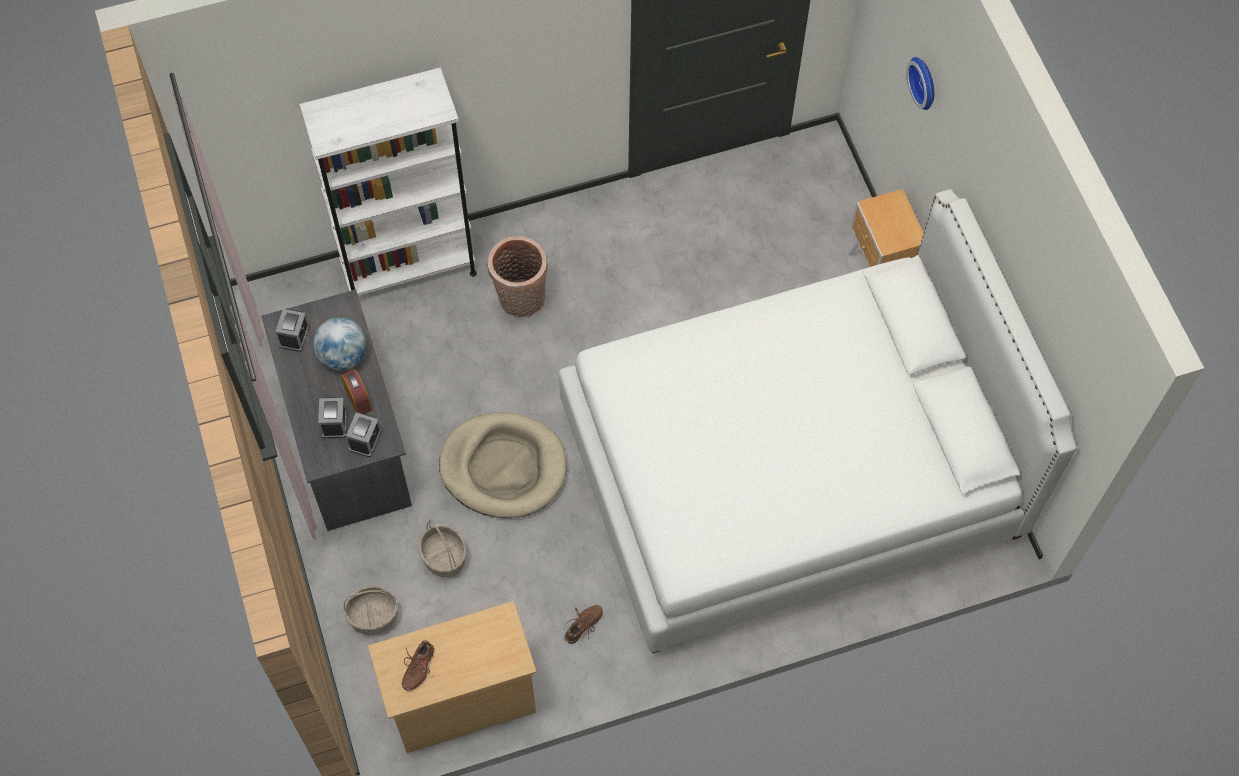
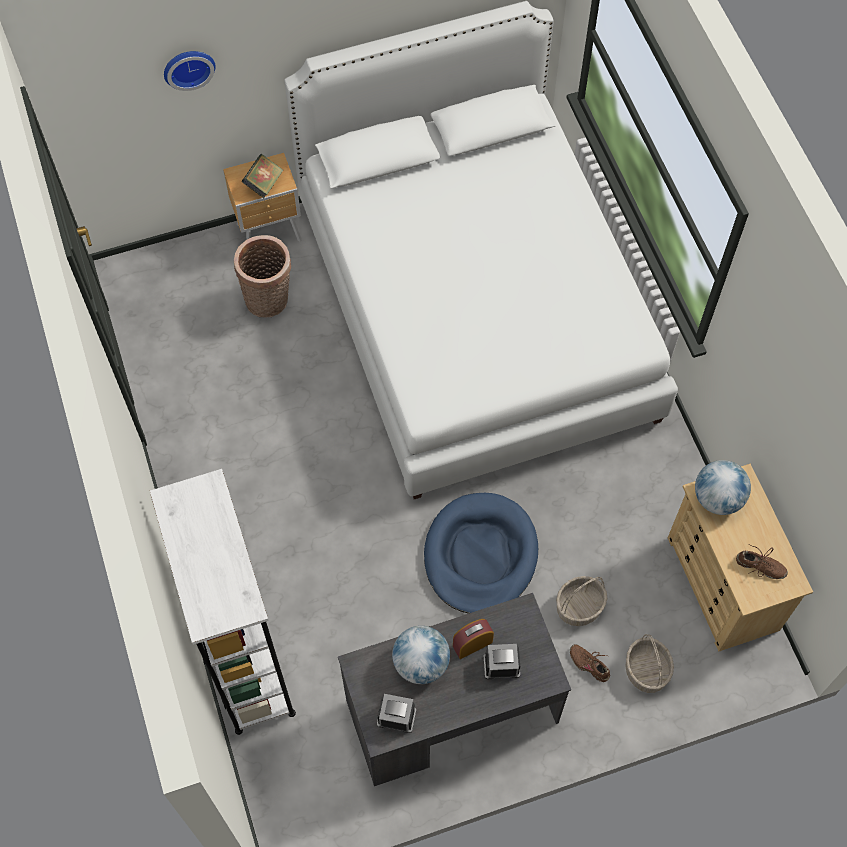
camera: 90 degrees left, 0 degrees up
alarm clock [346,412,382,457] -> none
beige dog bed [439,412,566,518] -> blue dog bed [424,493,538,614]
basket [488,236,548,318] -> basket moved to [234,235,291,318]
brown shoe [564,605,603,644] -> brown shoe moved to [570,644,610,682]
none -> book [242,154,283,198]
none -> globe [695,460,751,515]

